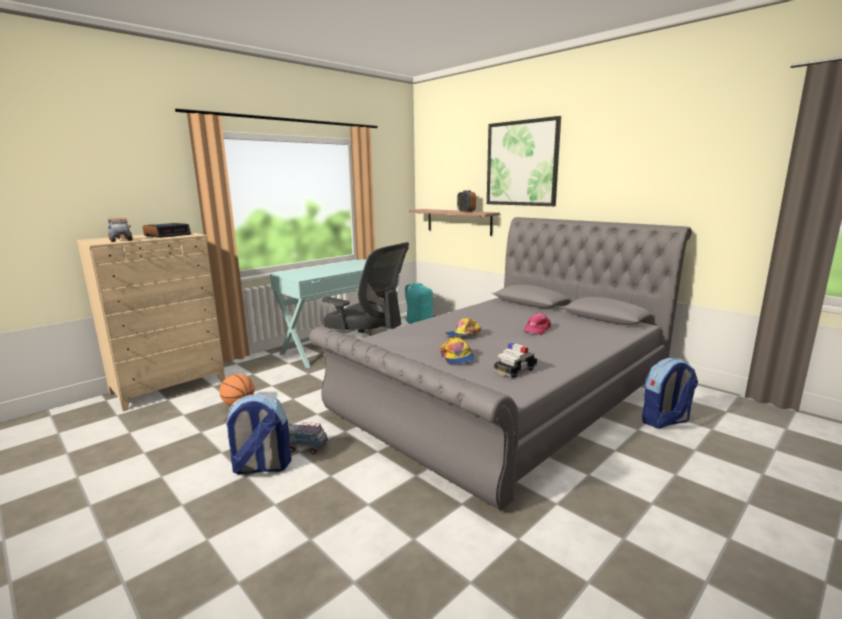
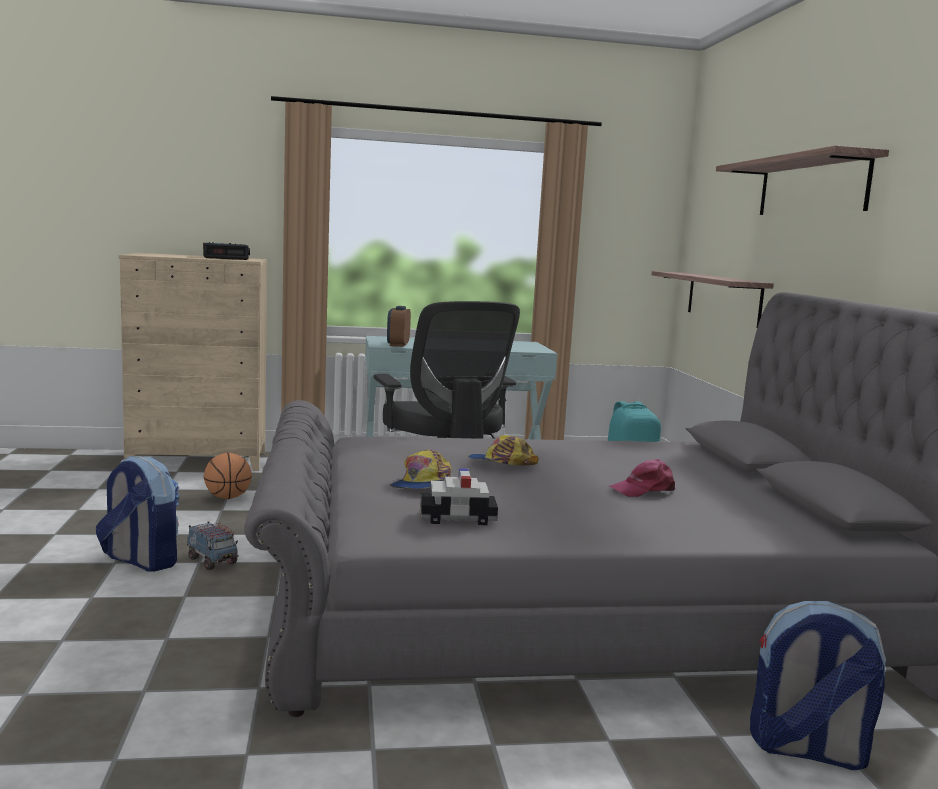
camera: 35 degrees right, 5 degrees down
toy truck [108,218,133,242] -> none
alarm clock [457,190,476,212] -> alarm clock moved to [387,306,411,347]
picture [487,116,561,206] -> shelf [716,146,889,215]

